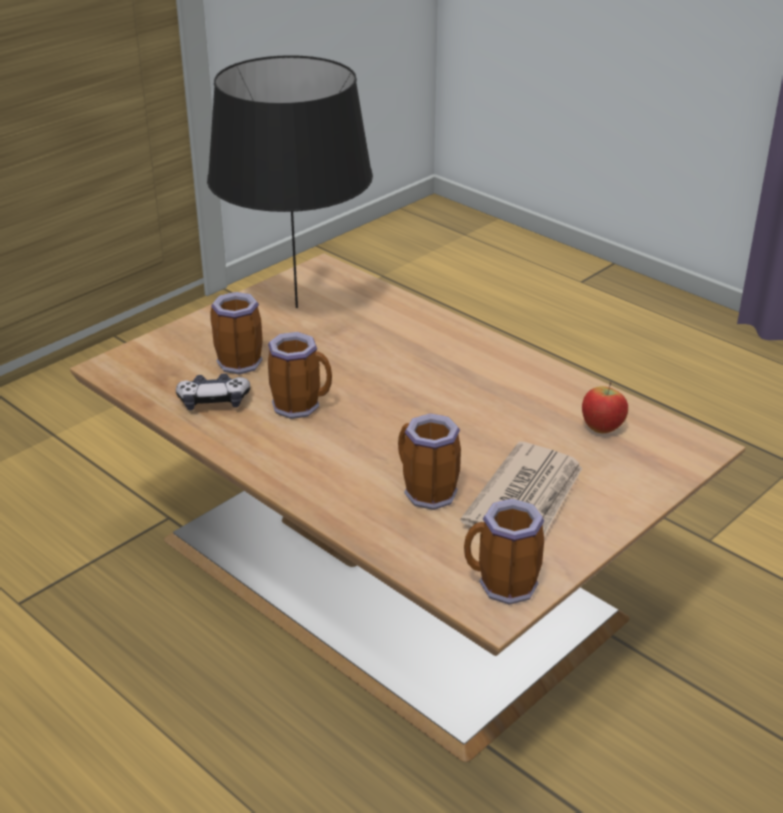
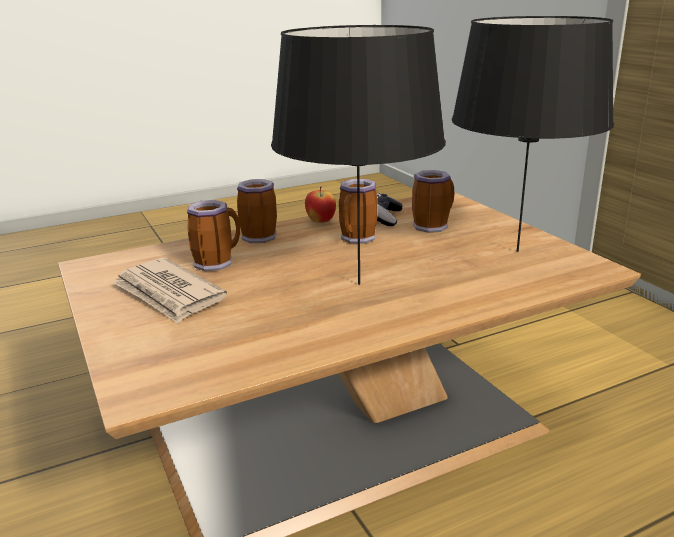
camera: 110 degrees right, 10 degrees down
mug [464,498,544,605] -> mug moved to [237,179,277,243]
apple [582,381,628,433] -> apple moved to [305,186,336,223]
none -> black table lamp [271,25,446,285]

